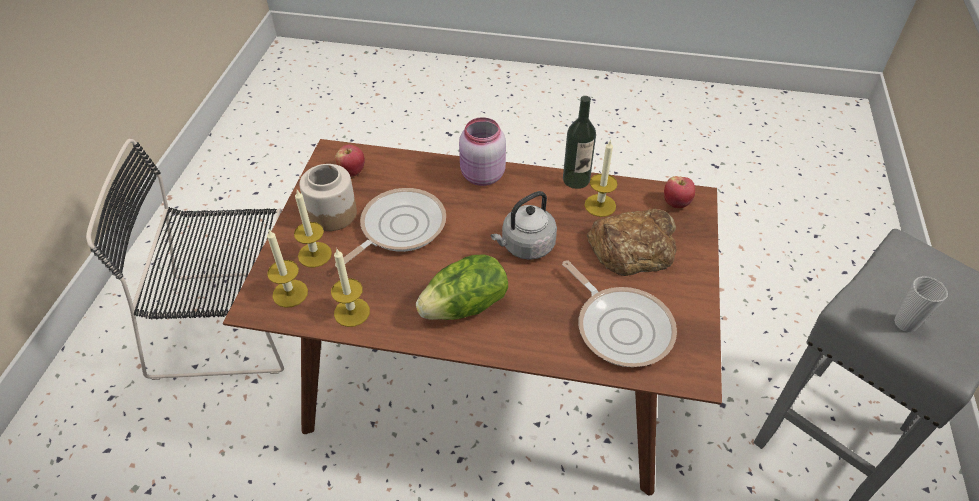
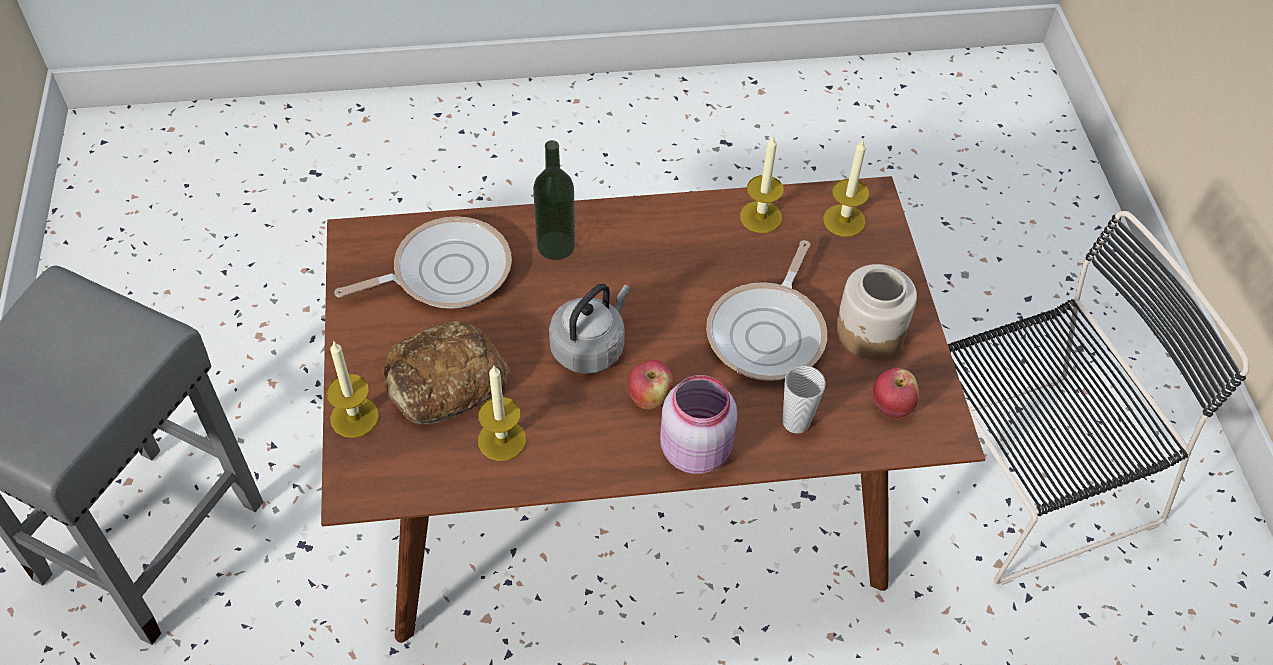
camera: 160 degrees right, 5 degrees up
candle [294,190,332,268] -> candle moved to [326,341,379,438]
lettuce [416,255,508,320] -> none
frying pan [562,261,677,367] -> frying pan turned 120 degrees clockwise [334,216,512,309]
bottle [563,96,596,189] -> bottle moved to [533,140,575,260]
apple [664,176,695,208] -> apple moved to [628,360,674,409]
cup [894,276,948,332] -> cup moved to [782,365,826,434]

